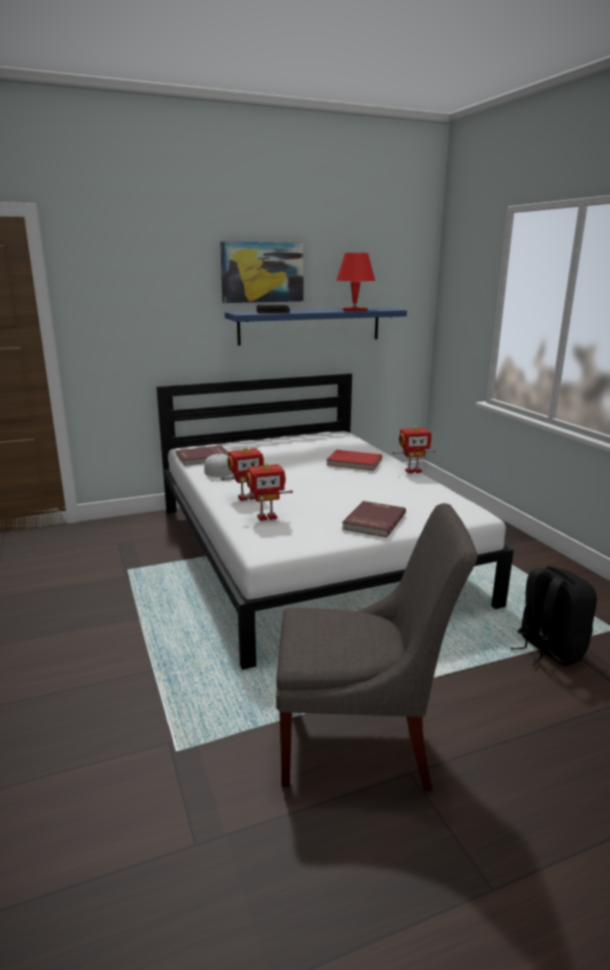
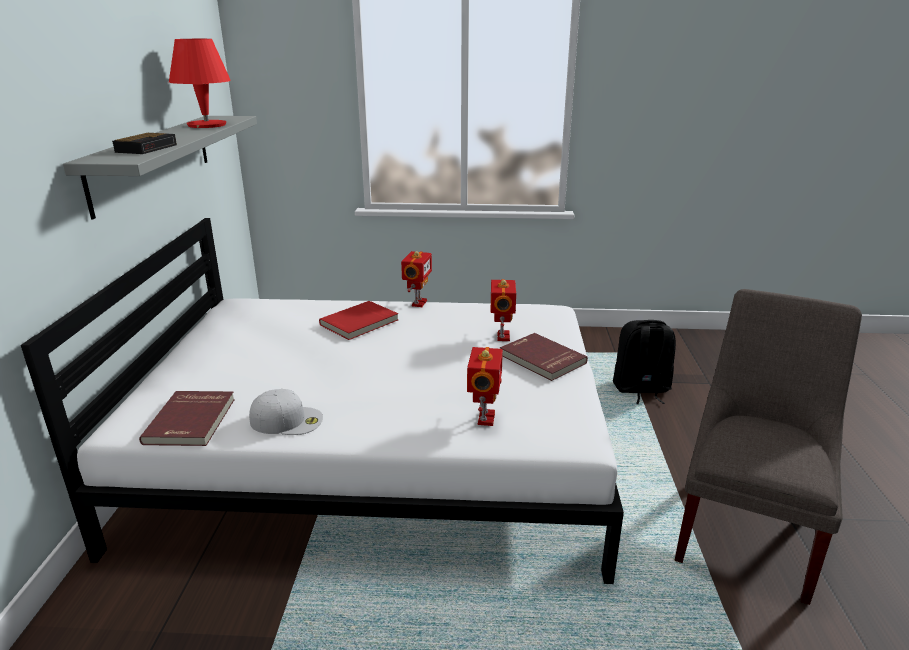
camera: 65 degrees left, 5 degrees up
picture [220,242,304,303] -> none
toy robot [221,447,264,501] -> toy robot moved to [491,279,517,341]
blue shelf [225,308,407,346] -> grey shelf [63,116,257,219]

